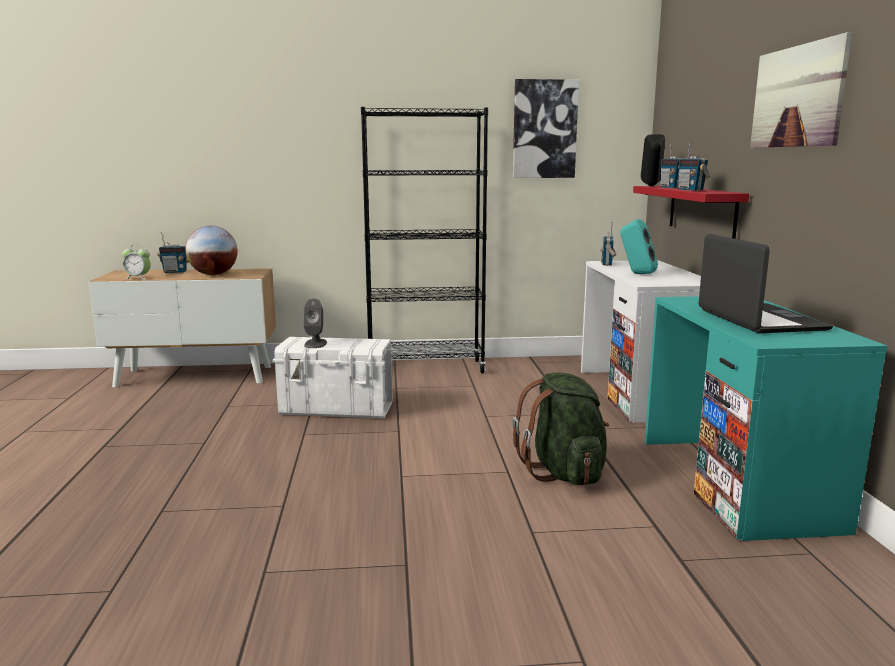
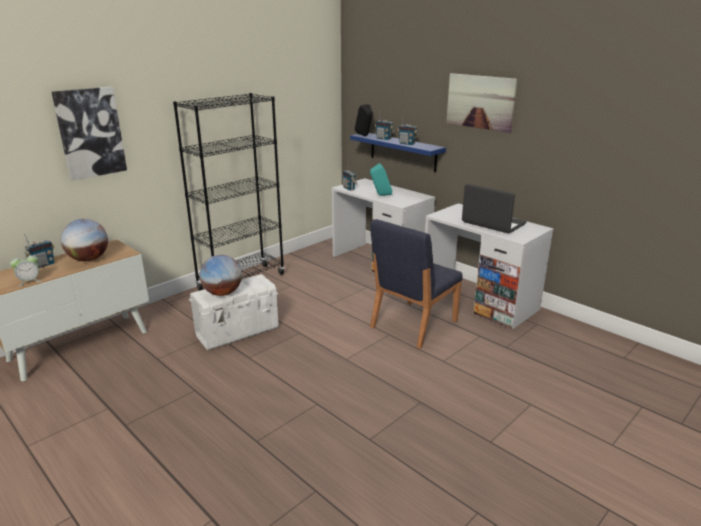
camera: 40 degrees left, 10 degrees up
grey speaker [303,299,327,348] -> globe [200,255,242,296]
picture [513,79,579,178] -> picture moved to [52,87,127,181]
green backpack [513,373,609,486] -> blue chair [370,219,463,349]
red shelf [633,186,749,239] -> blue shelf [350,133,446,172]
turquoise desk [645,296,887,541] -> white desk [425,203,554,329]

